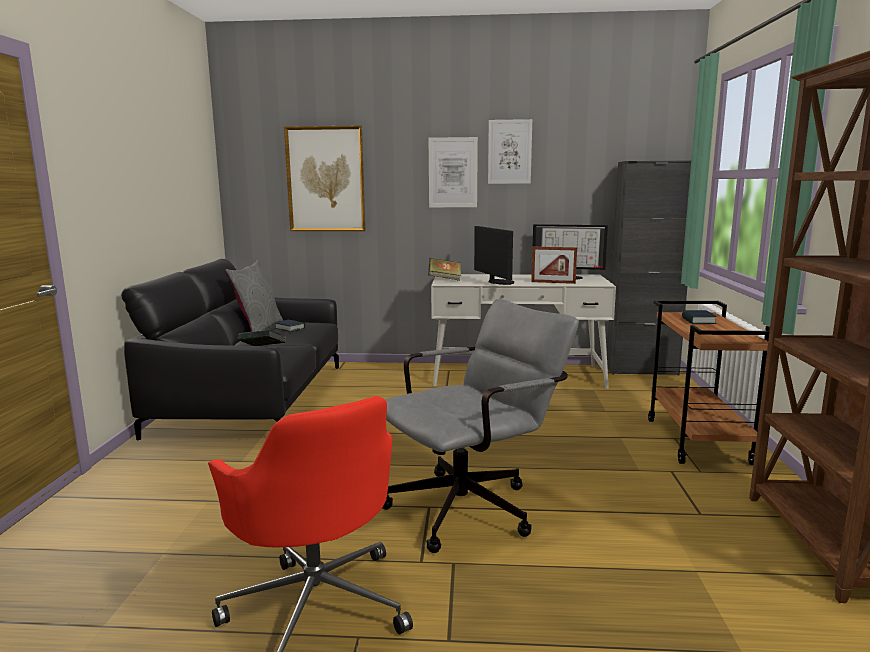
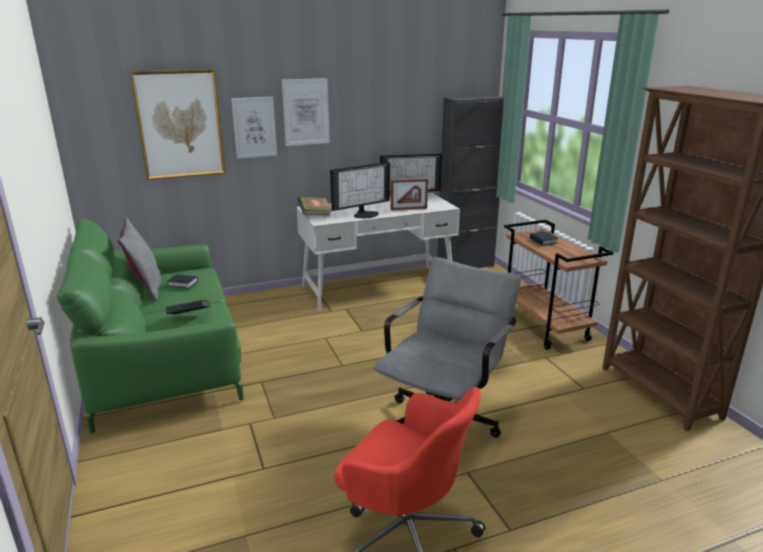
camera: 25 degrees left, 10 degrees up
black sofa [121,259,339,440] -> green sofa [57,219,243,433]
monitor [474,226,514,285] -> monitor turned 105 degrees clockwise [330,162,390,218]
picture [488,119,532,184] -> picture moved to [231,97,277,159]

